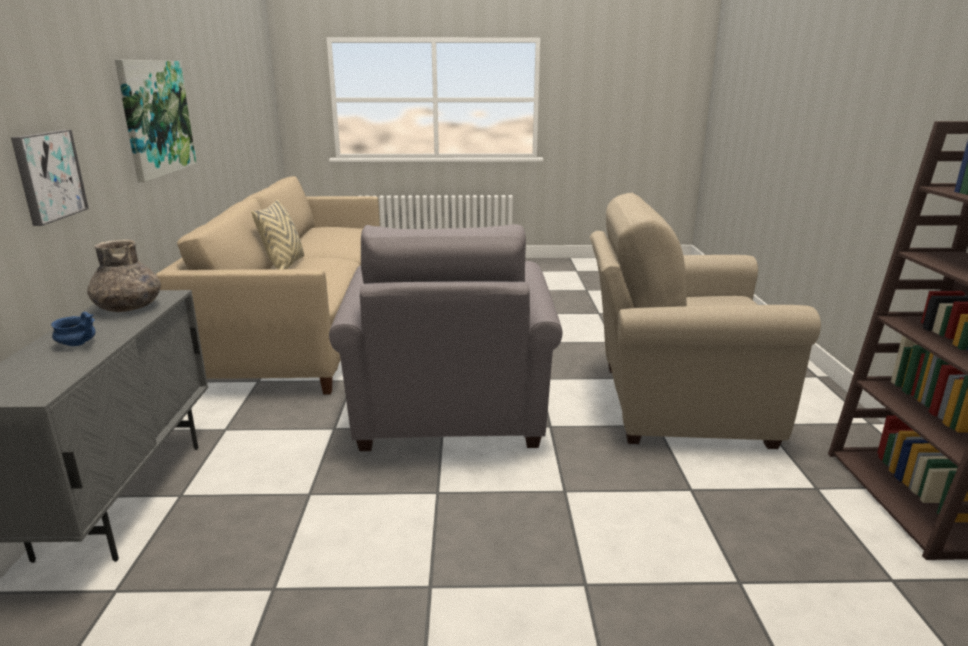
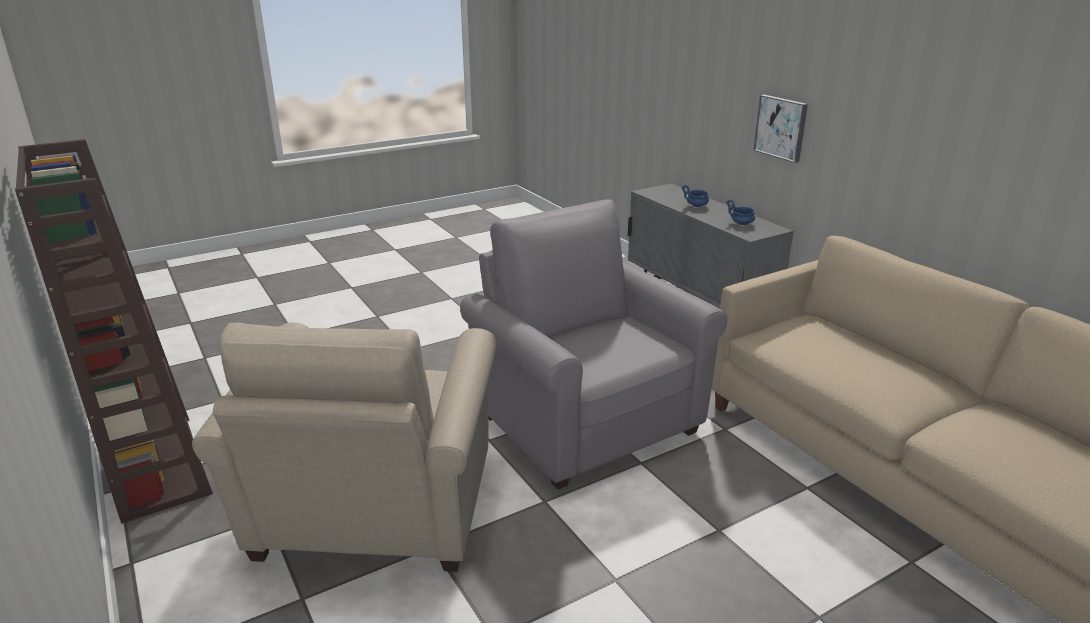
camera: 150 degrees right, 5 degrees up
grey vase [87,239,161,312] -> blue bowl [725,199,755,225]
picture [115,60,197,182] -> none
beige pillow [251,199,304,269] -> none
beige armchair [590,192,821,449] -> beige armchair turned 120 degrees clockwise [192,322,497,572]

